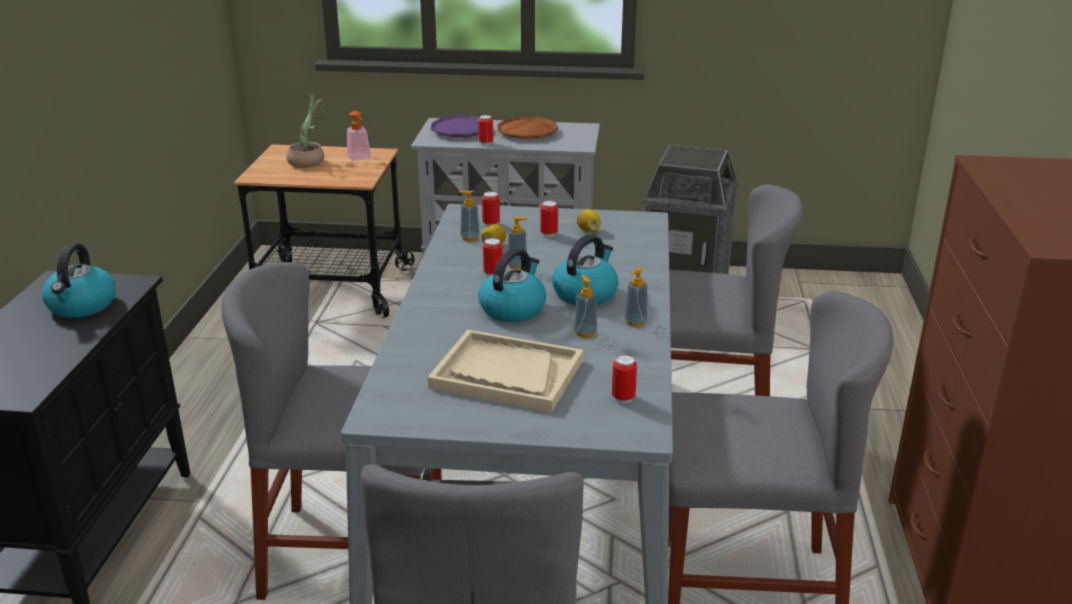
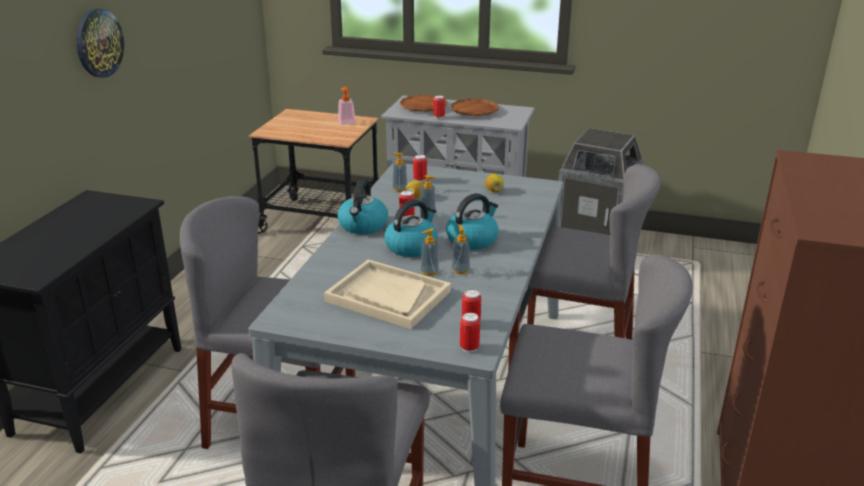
camera: 10 degrees right, 0 degrees up
kettle [42,243,116,318] -> kettle moved to [337,179,388,234]
potted plant [286,95,328,168] -> none
purple plate [430,115,480,137] -> brown plate [399,95,448,112]
can [540,200,558,237] -> can moved to [460,312,480,353]
soap dispenser [625,267,647,327] -> soap dispenser moved to [421,228,439,276]
none -> wall clock [76,8,124,78]

